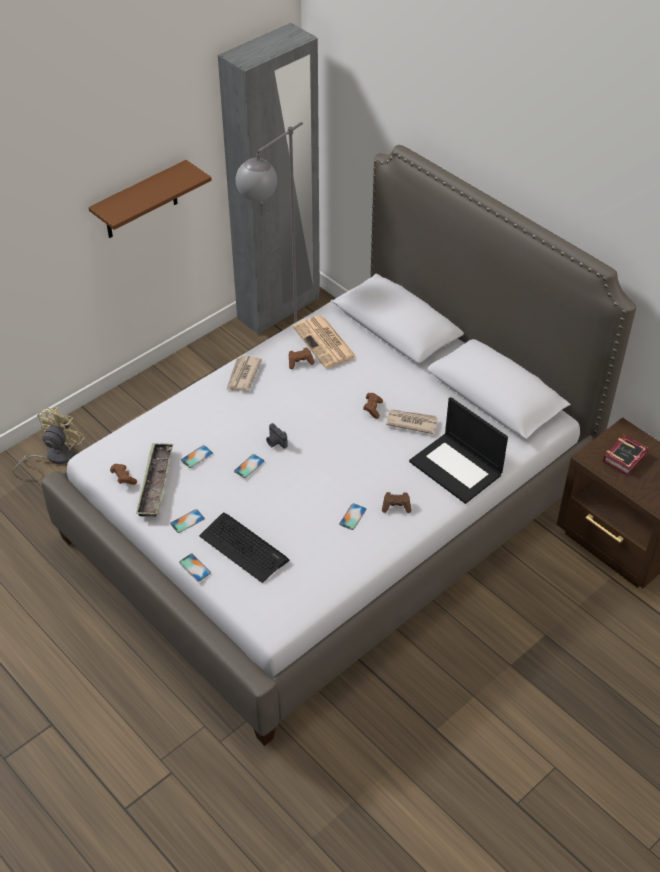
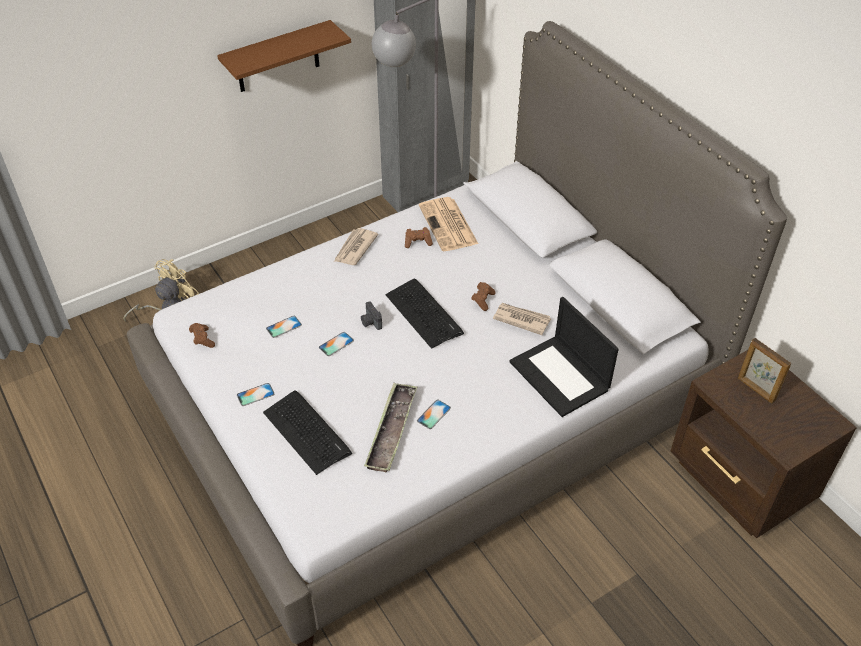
camera: 10 degrees right, 0 degrees up
tray [136,443,173,517] -> tray moved to [364,383,417,472]
phone [179,554,211,581] -> none
brown game controller [382,492,412,513] -> none
book [603,435,649,476] -> picture frame [738,338,791,403]
none -> keyboard [385,279,464,349]

